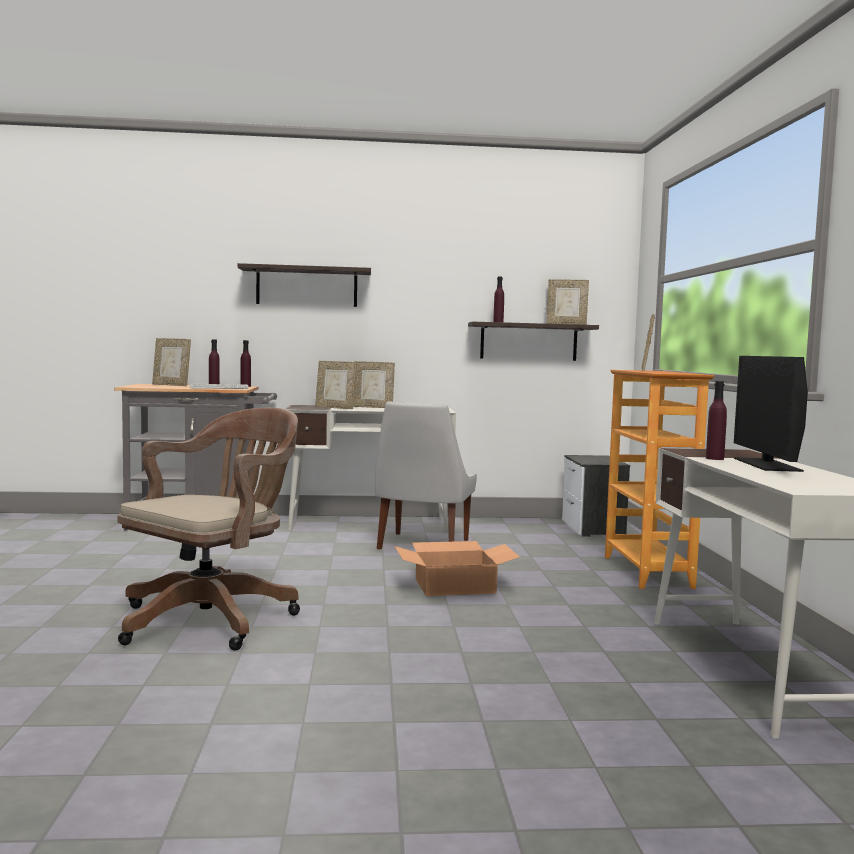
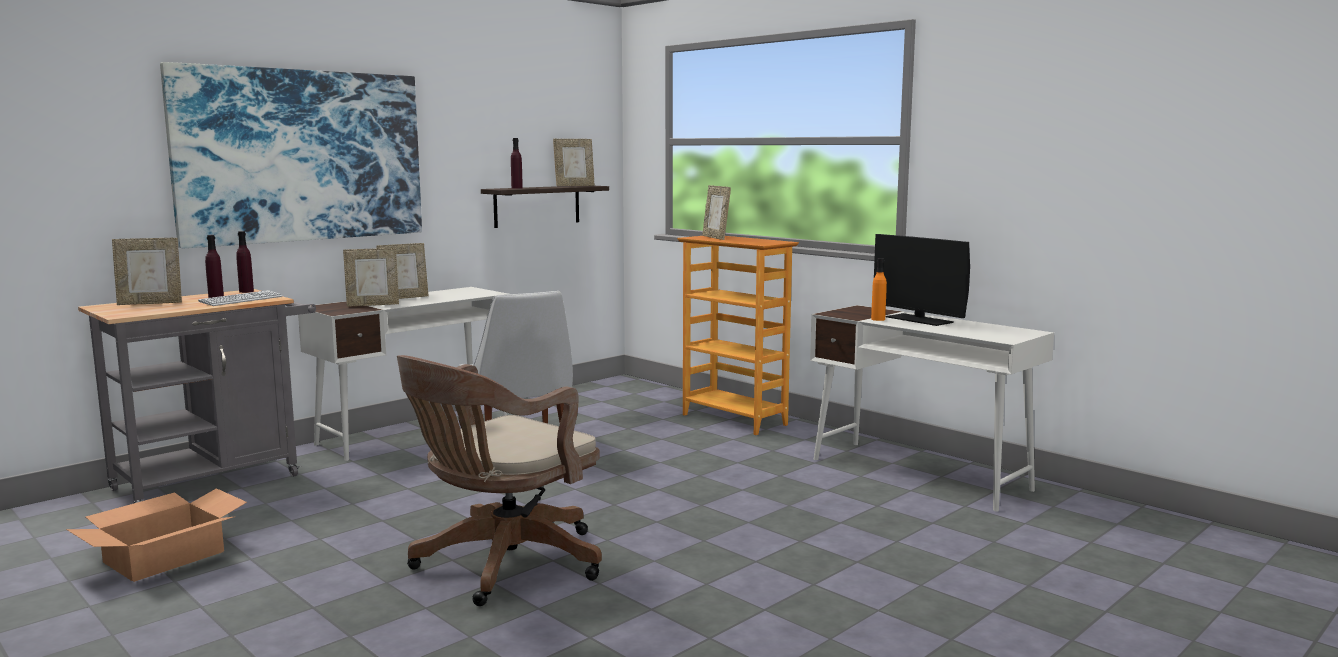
camera: 40 degrees left, 5 degrees up
brown office chair [117,407,300,651] -> brown office chair turned 135 degrees counterclockwise [397,355,602,606]
shelf [237,263,371,307] -> picture [160,62,422,248]
cardboard box [395,541,520,596] -> cardboard box moved to [66,488,247,582]
nightstand [562,455,630,537] -> none
purple bottle [706,381,727,460] -> orange bottle [871,258,887,321]

